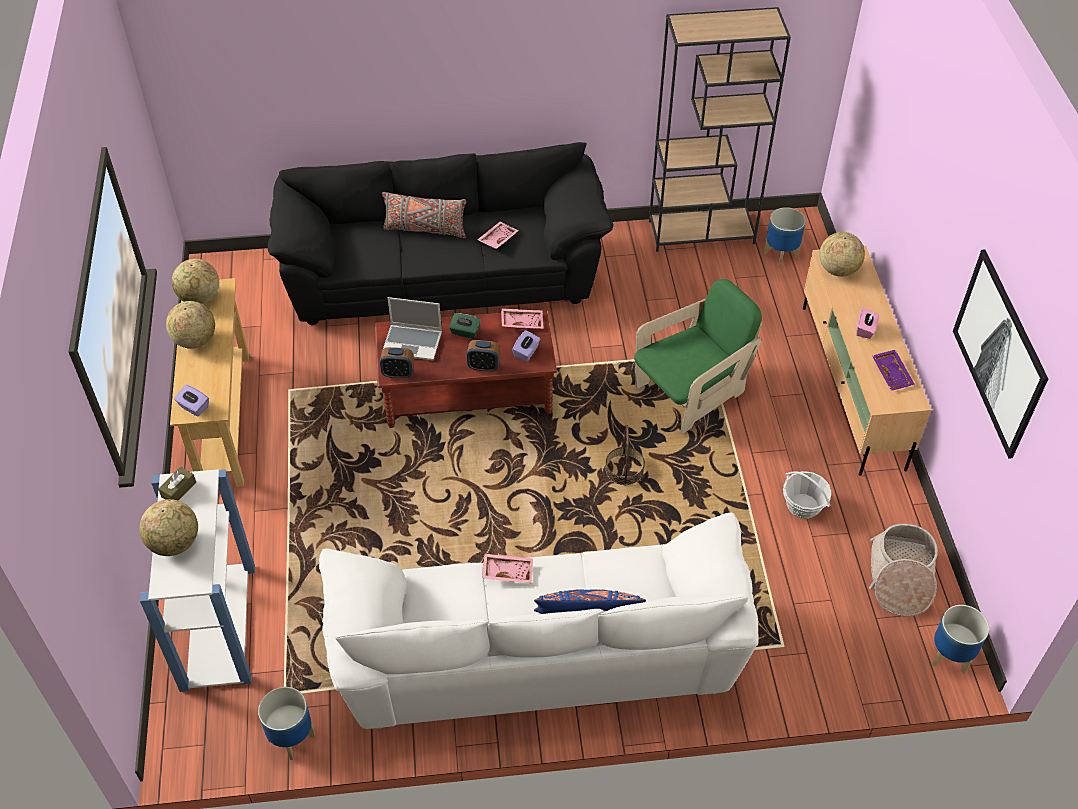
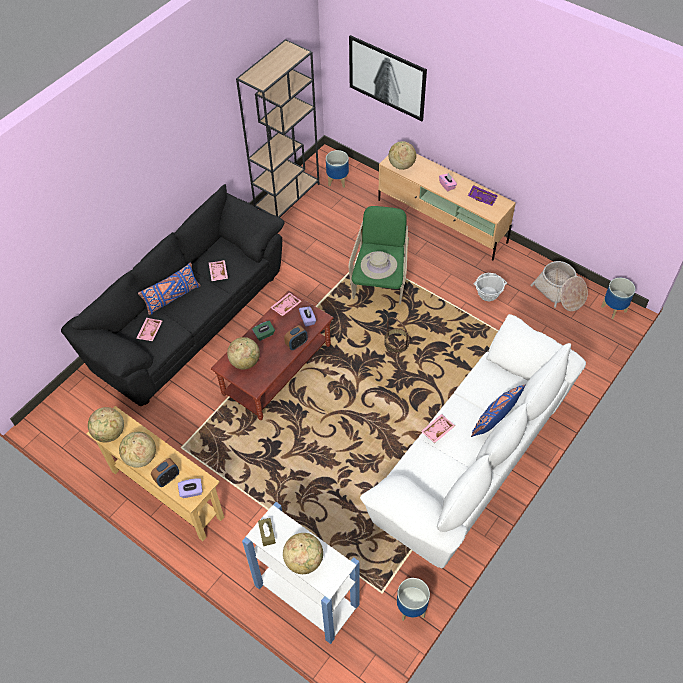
camera: 45 degrees left, 5 degrees up
alarm clock [380,347,414,379] -> alarm clock moved to [151,458,179,487]
grey pillow [382,192,466,238] -> blue pillow [138,262,201,315]
laptop [383,297,442,360] -> globe [227,337,260,369]
picture [953,249,1048,459] -> picture moved to [349,35,427,121]
none -> pink tray [136,318,162,341]
none -> beige hat [361,251,397,279]

